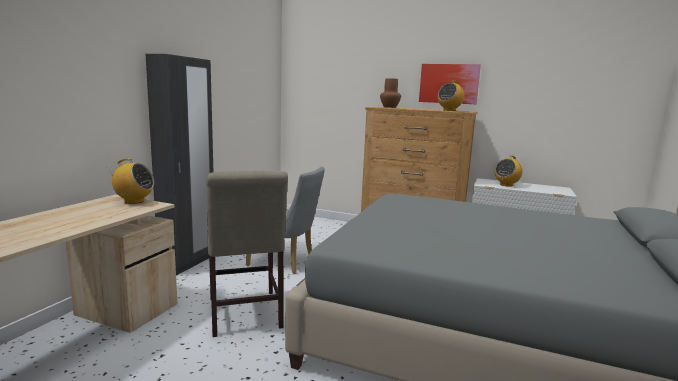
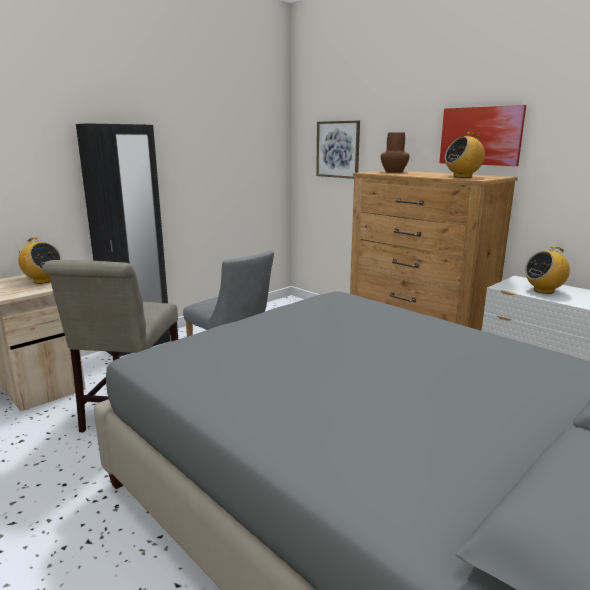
camera: 25 degrees right, 5 degrees up
none -> picture [316,120,360,179]

